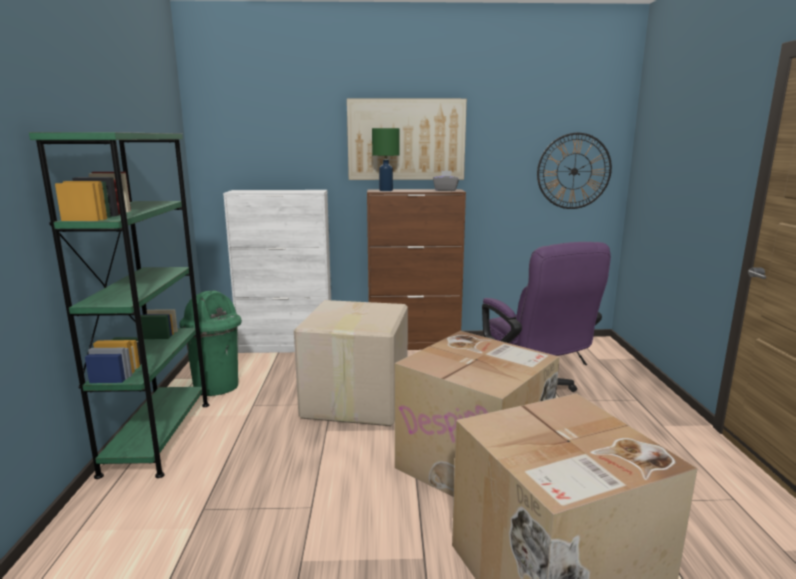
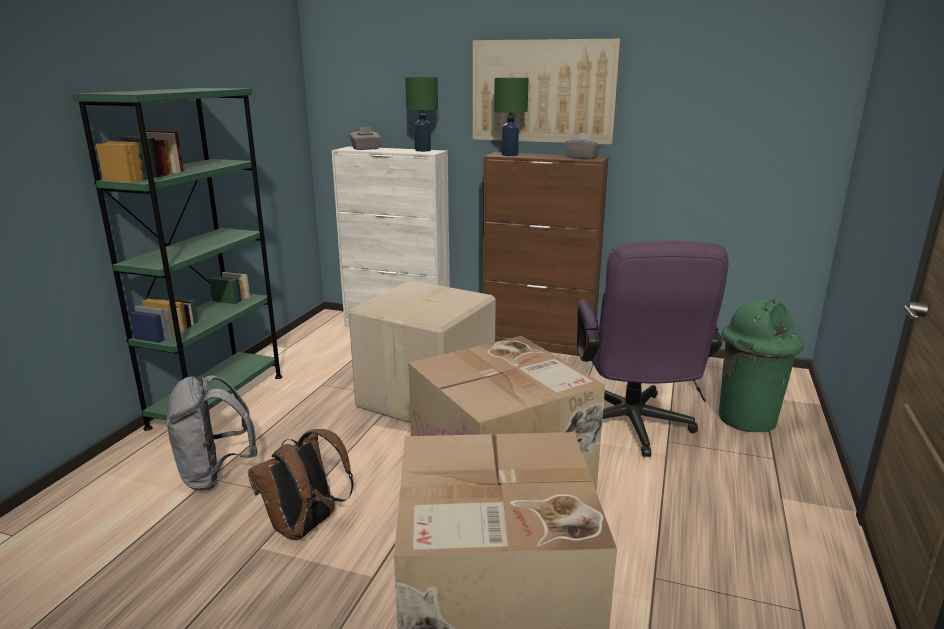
camera: 20 degrees right, 5 degrees up
green trash can [179,290,242,396] -> green trash can moved to [718,299,803,432]
wall clock [537,133,612,209] -> none
none -> grey backpack [166,375,258,490]
none -> brown backpack [248,429,354,540]
none -> grey tissue box [349,126,381,150]
none -> green table lamp [405,77,438,152]

